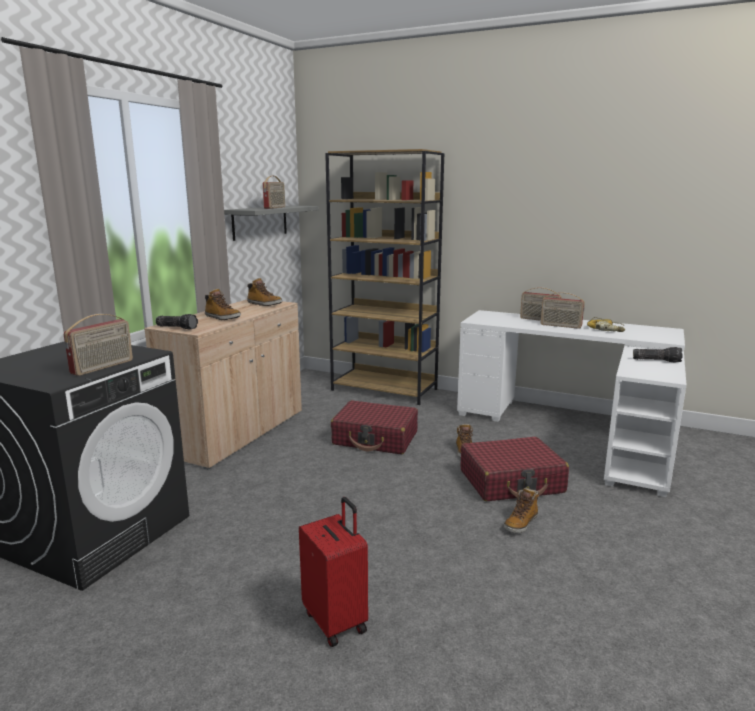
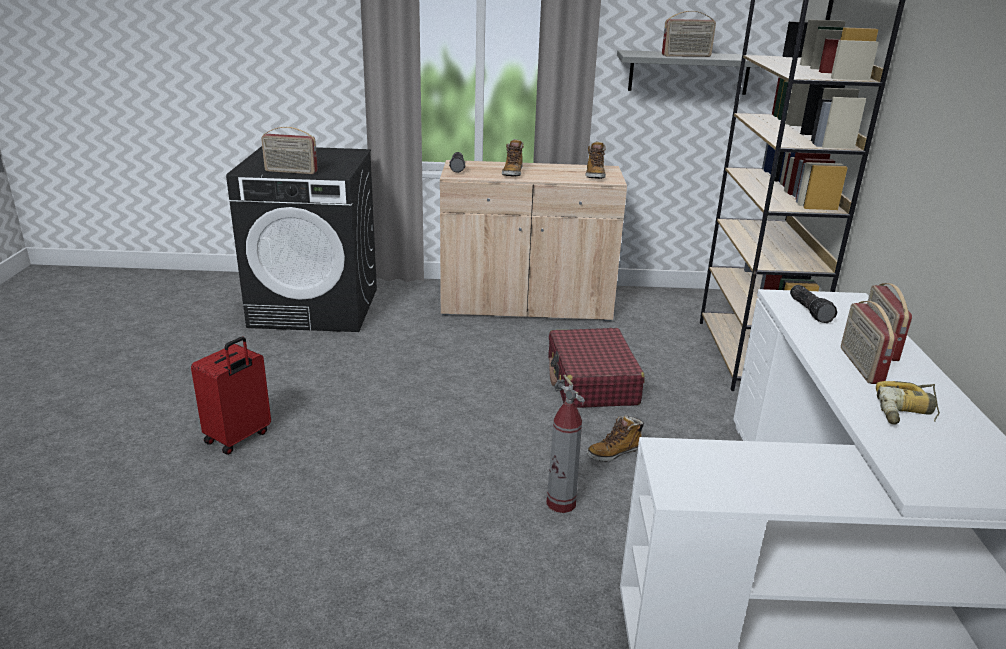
camera: 65 degrees right, 10 degrees up
red suitcase [460,437,569,501] -> fire extinguisher [546,375,585,513]
boot [504,488,539,533] -> none
flashlight [633,347,683,363] -> flashlight moved to [790,285,837,323]

